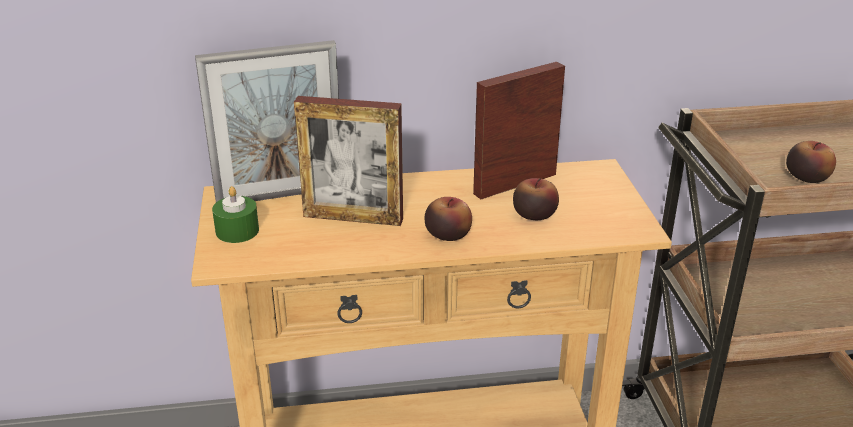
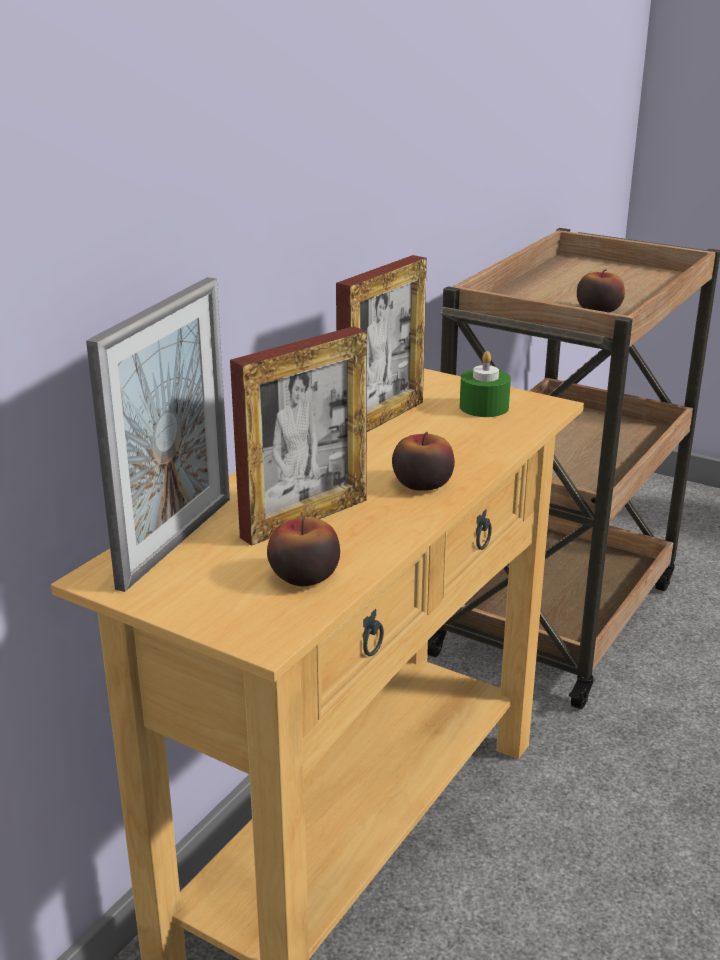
camera: 50 degrees left, 5 degrees down
green candle [212,186,259,243] -> green candle moved to [459,351,511,417]
picture frame [473,62,565,199] -> picture frame turned 150 degrees counterclockwise [336,255,427,432]
apple [513,178,559,220] -> apple moved to [267,517,340,586]

